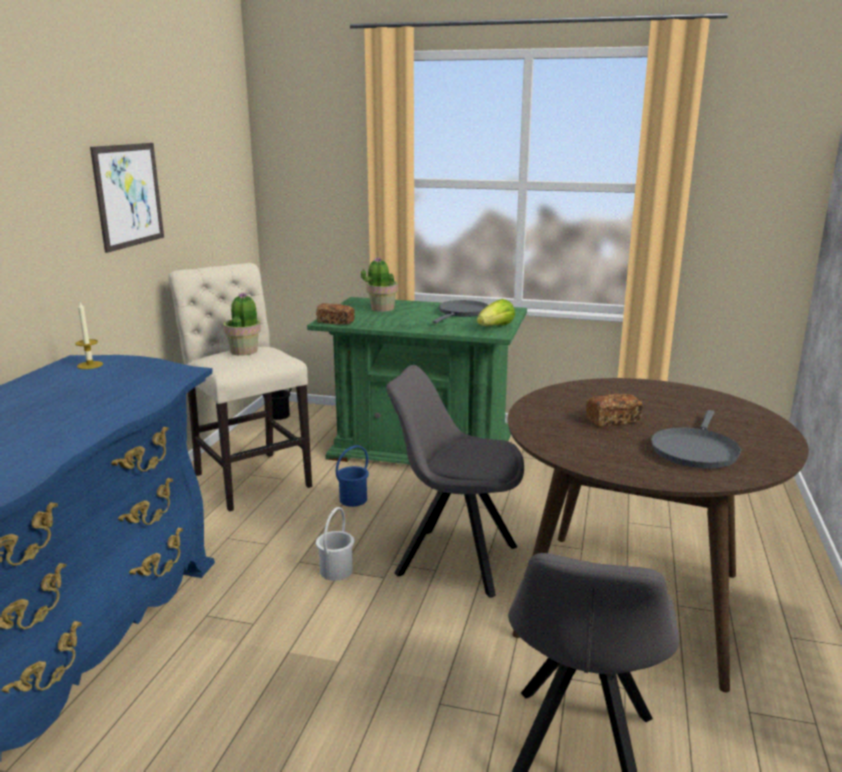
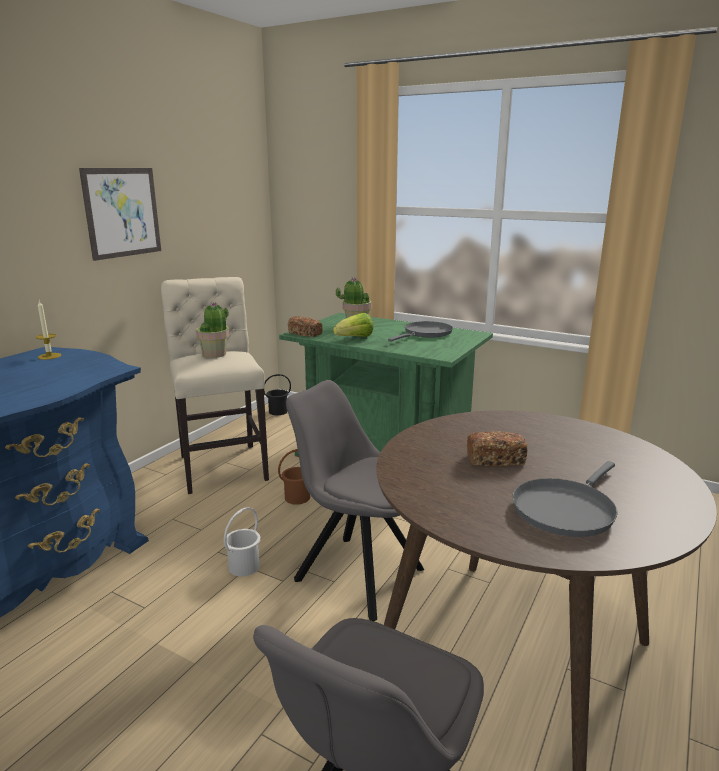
camera: 15 degrees right, 0 degrees up
blue bucket [336,445,369,507] -> brown bucket [278,449,310,505]
lettuce [477,299,515,326] -> lettuce moved to [333,313,373,337]

